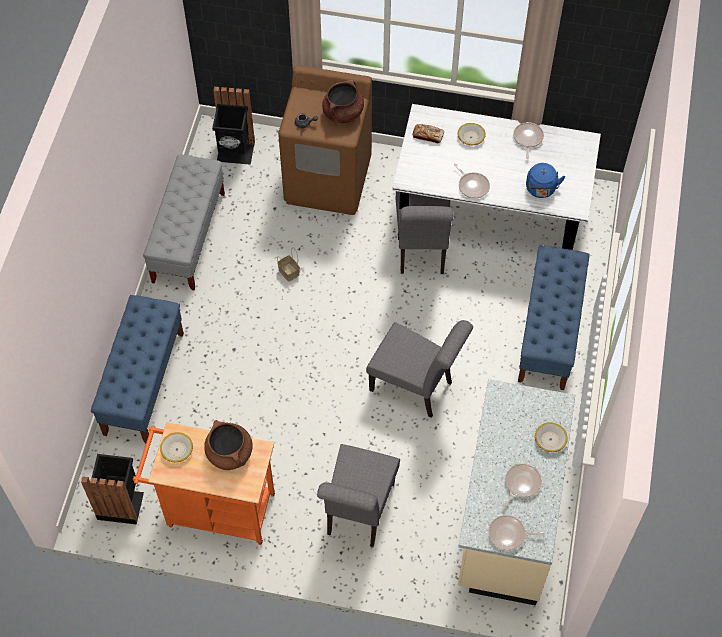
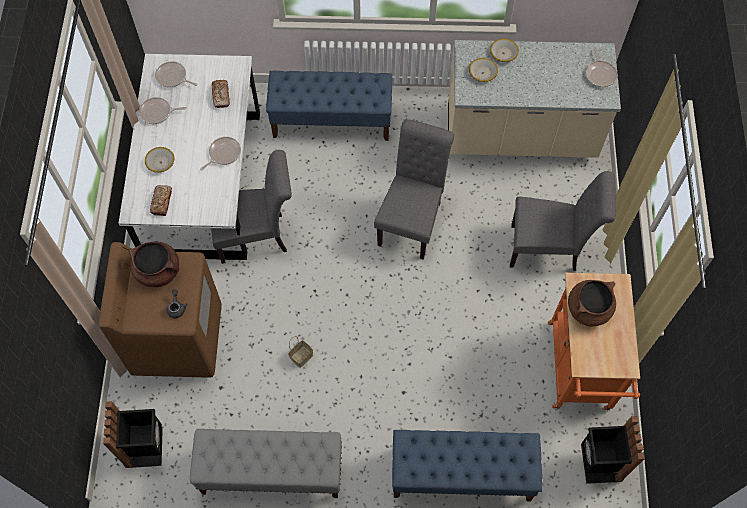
camera: 100 degrees left, 5 degrees up
bowl [160,432,193,462] -> bowl moved to [469,58,498,82]
frying pan [502,464,542,507] -> frying pan moved to [155,61,197,88]
blue kettle [526,163,565,198] -> bread [212,80,230,108]

